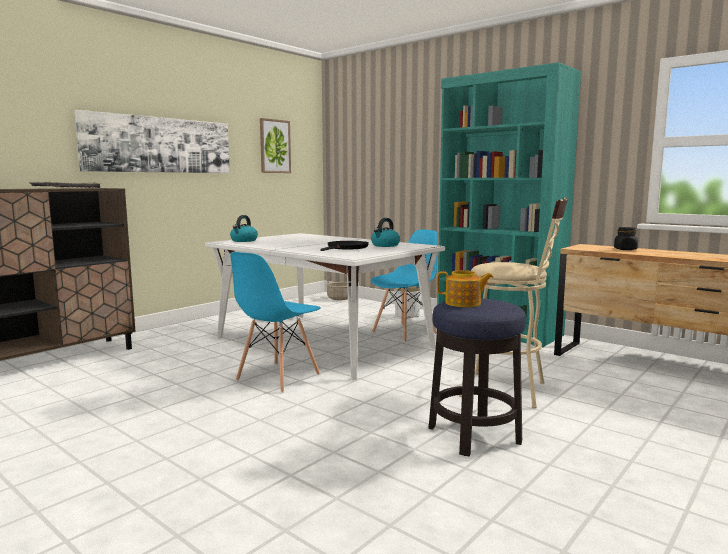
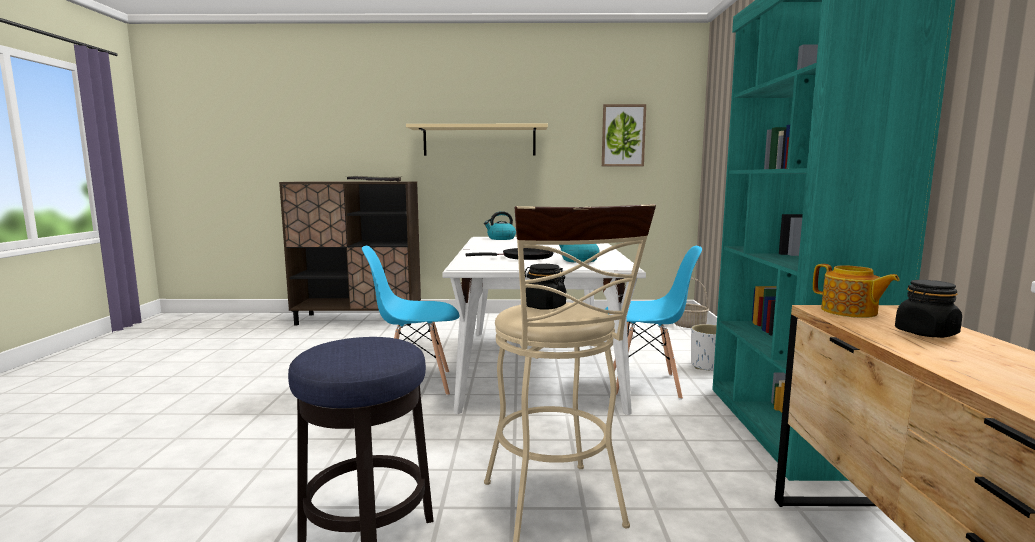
camera: 50 degrees right, 0 degrees up
picture [75,110,230,173] -> beige shelf [406,124,548,156]
teapot [437,270,494,307] -> teapot moved to [813,264,900,318]
none -> black jar [525,264,566,310]

